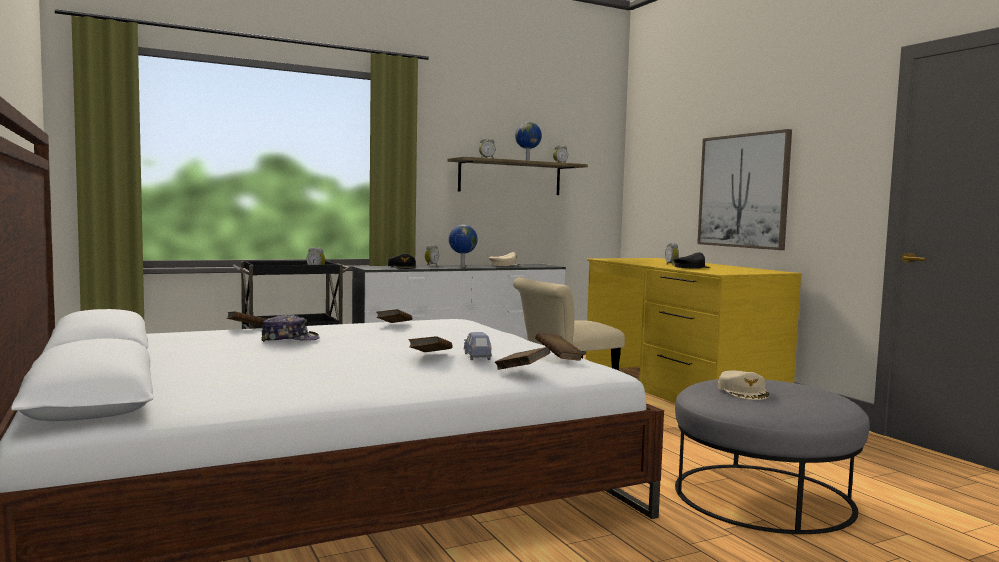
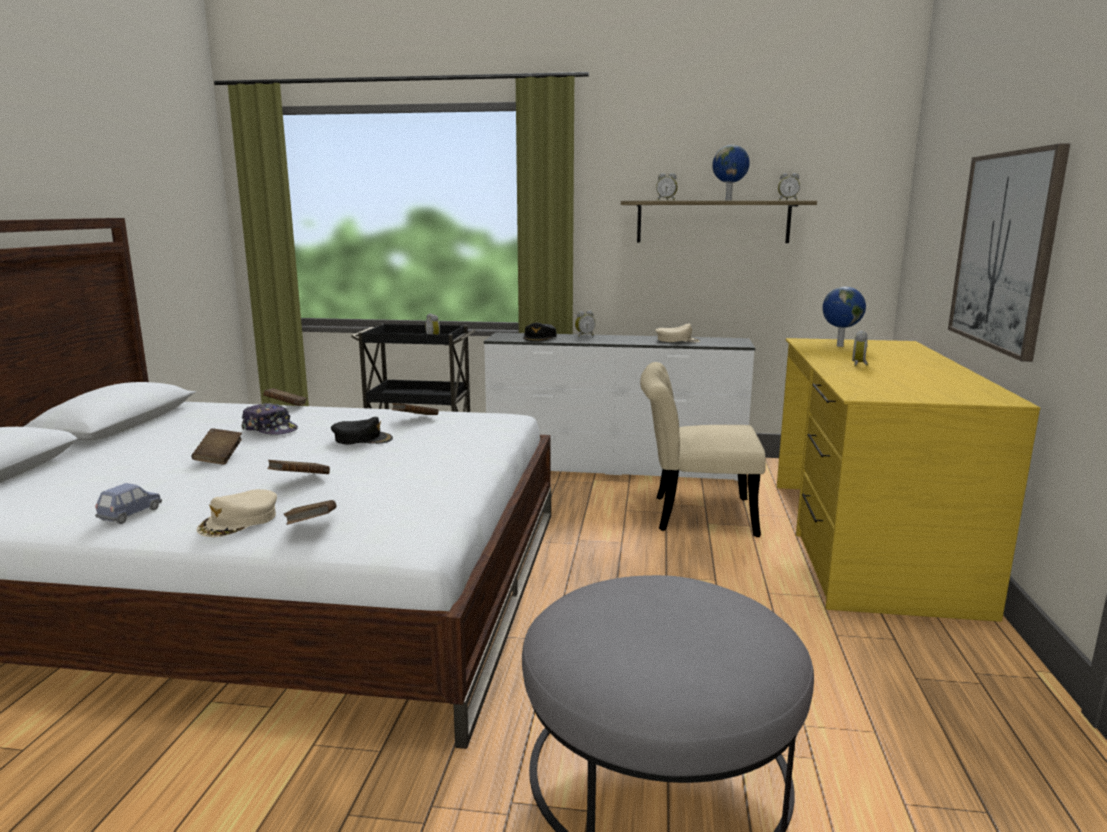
camera: 35 degrees right, 10 degrees up
globe [449,225,478,267] -> globe moved to [823,287,866,347]
blue toy car [464,332,492,360] -> blue toy car moved to [95,483,162,524]
brown book [535,333,584,361] -> brown book moved to [192,428,242,464]
black cap [674,252,710,269] -> black cap moved to [331,417,393,445]
beige cap [718,371,769,400] -> beige cap moved to [197,489,277,537]

